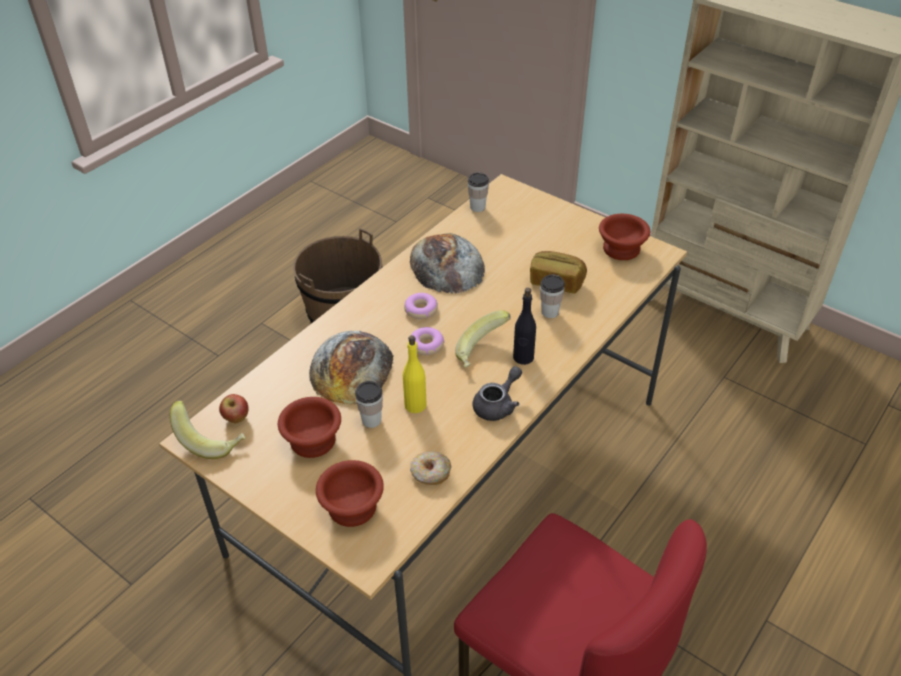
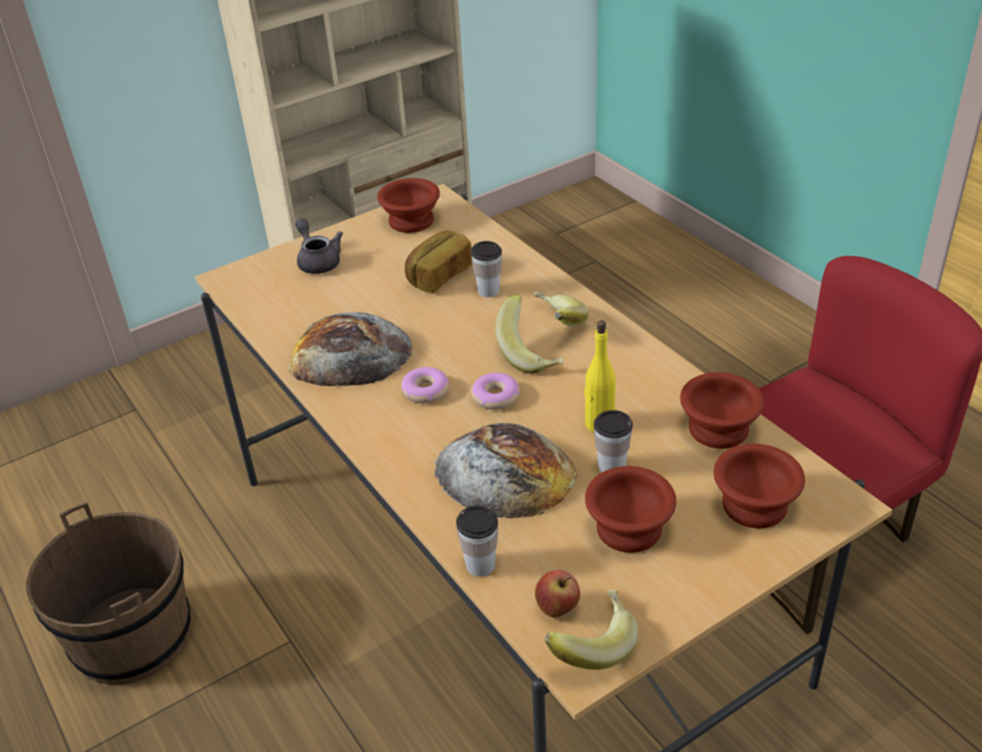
camera: 70 degrees left, 5 degrees down
donut [410,451,452,485] -> brown bowl [680,372,764,449]
cup [468,172,489,212] -> cup moved to [456,505,498,577]
grey teapot [472,366,522,421] -> grey teapot moved to [295,218,343,274]
black bottle [513,288,536,365] -> banana [534,291,589,326]

